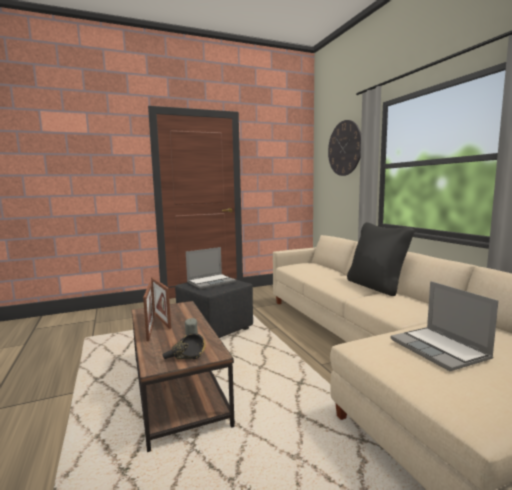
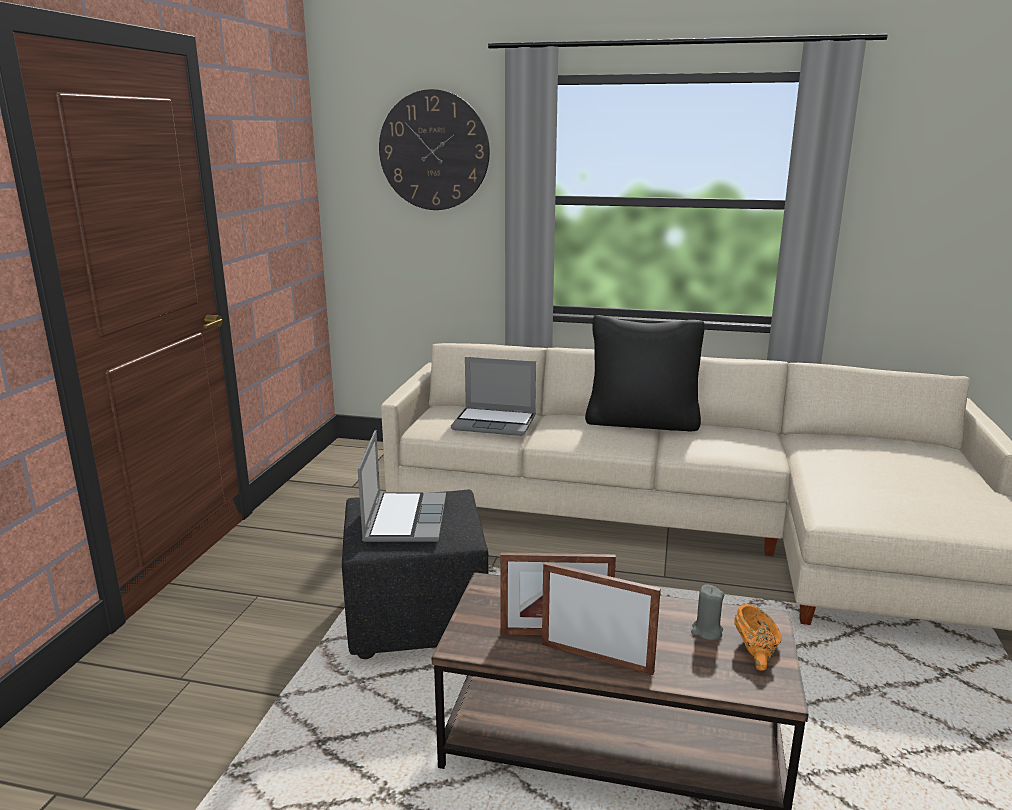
camera: 55 degrees left, 10 degrees up
black bowl [162,333,206,359] -> orange bowl [734,604,781,671]
laptop [391,281,498,371] -> laptop moved to [451,357,536,436]

